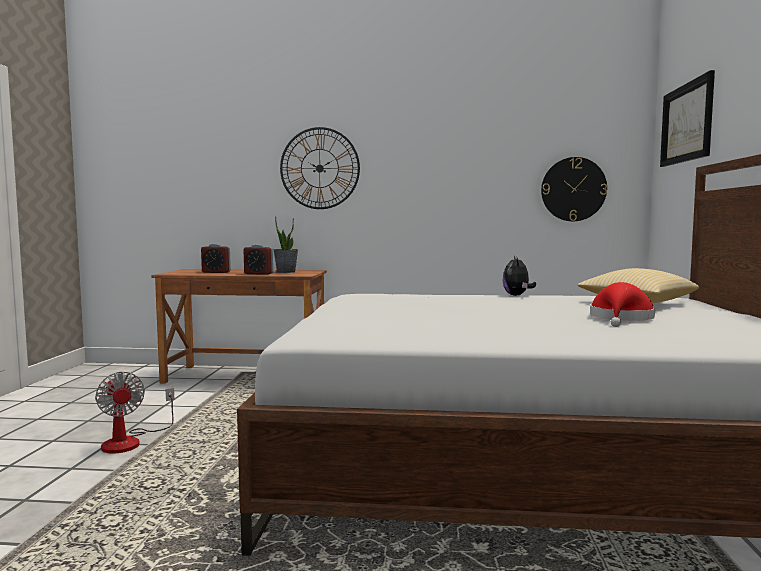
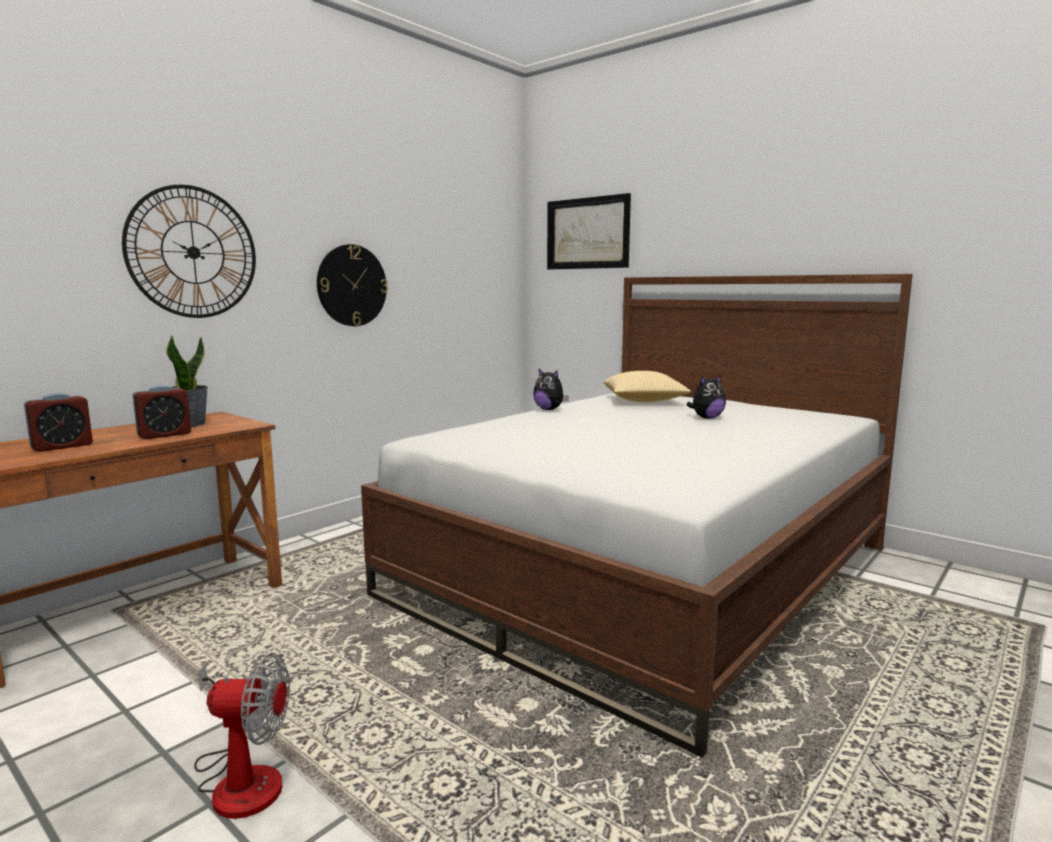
camera: 55 degrees left, 5 degrees up
wall clock [541,157,607,221] -> wall clock moved to [317,244,388,326]
red hat [590,282,655,327] -> plush toy [687,375,726,419]

